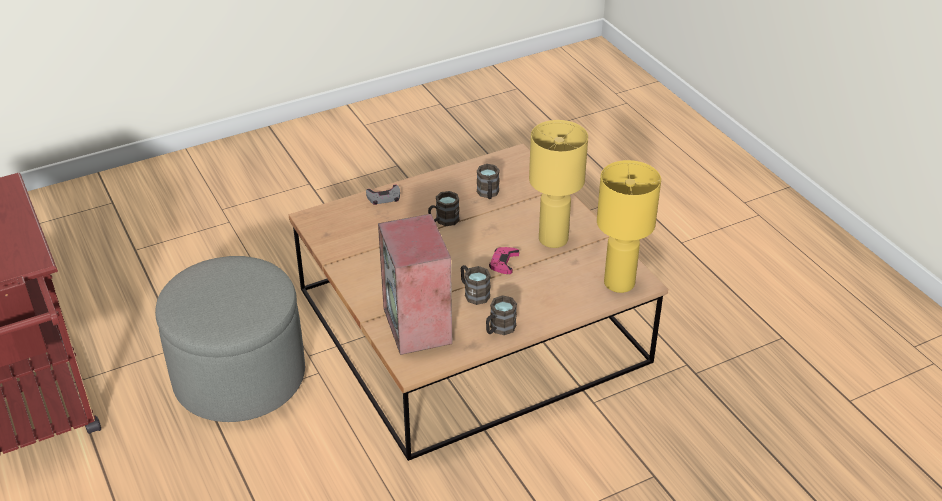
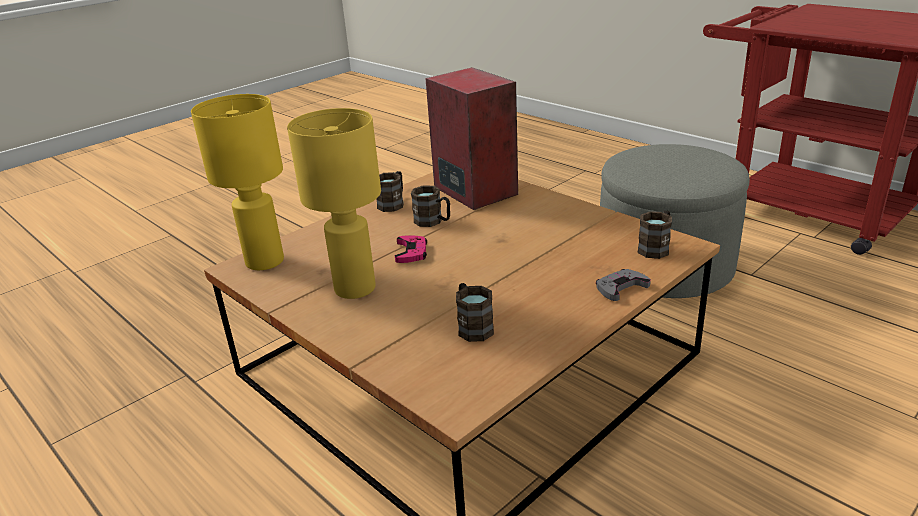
camera: 165 degrees right, 10 degrees down
brown mug [428,191,459,226] -> brown mug moved to [638,211,672,259]

